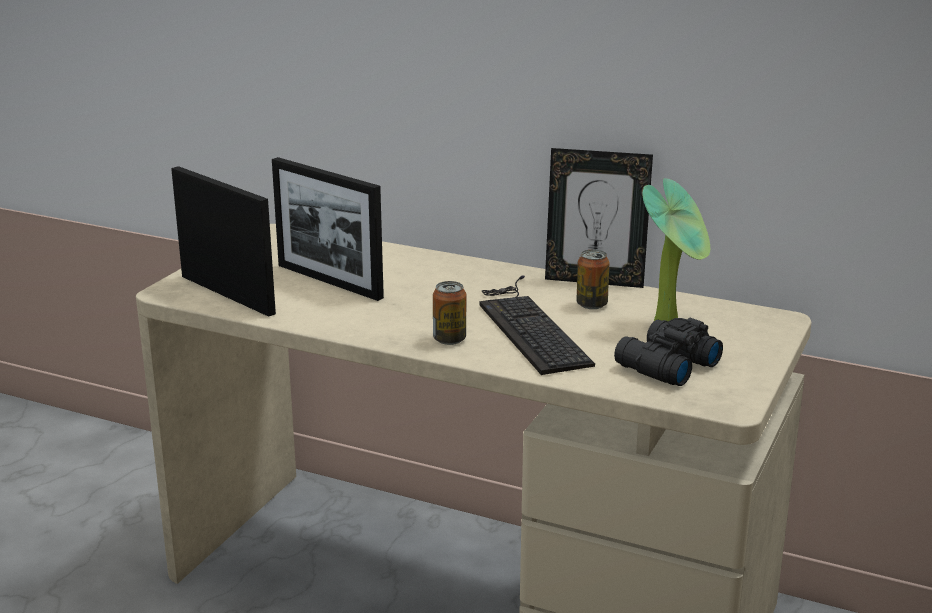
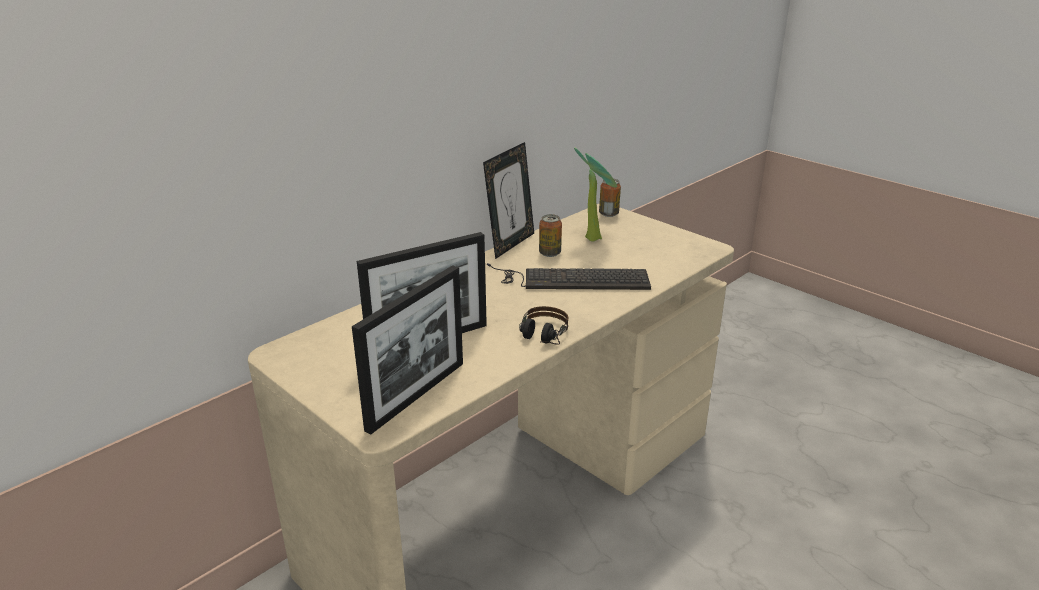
camera: 70 degrees left, 5 degrees up
picture frame [171,166,276,317] -> picture frame turned 150 degrees clockwise [352,265,463,435]
can [433,281,466,345] -> can moved to [599,179,621,217]
black binoculars [614,318,723,386] -> none
none -> headphones [519,306,569,345]

